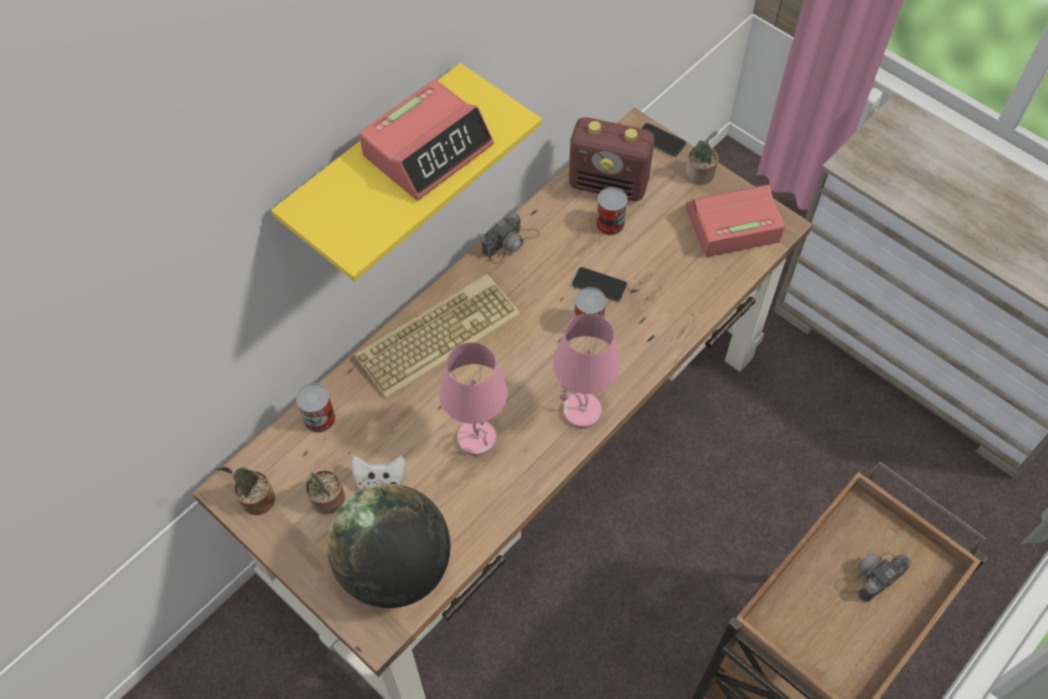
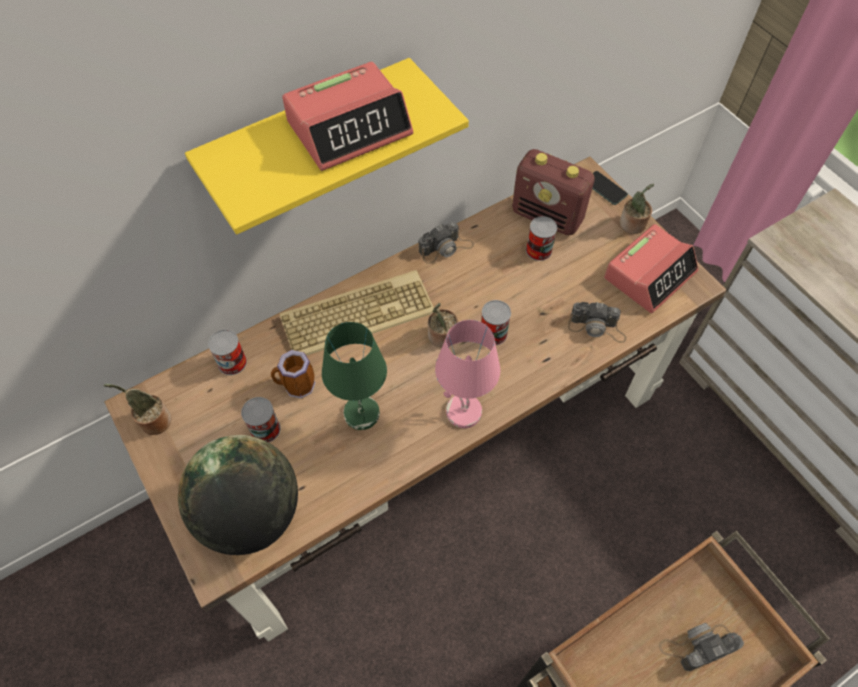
camera: 15 degrees right, 0 degrees up
potted plant [306,470,345,514] -> potted plant moved to [428,303,458,347]
white game controller [351,455,406,490] -> can [241,397,280,442]
pink table lamp [439,342,508,456] -> green table lamp [322,322,387,430]
phone [572,267,627,302] -> none
alarm clock [685,184,785,257] -> alarm clock turned 135 degrees clockwise [604,224,698,313]
none -> mug [271,350,316,399]
none -> camera [568,302,627,343]

